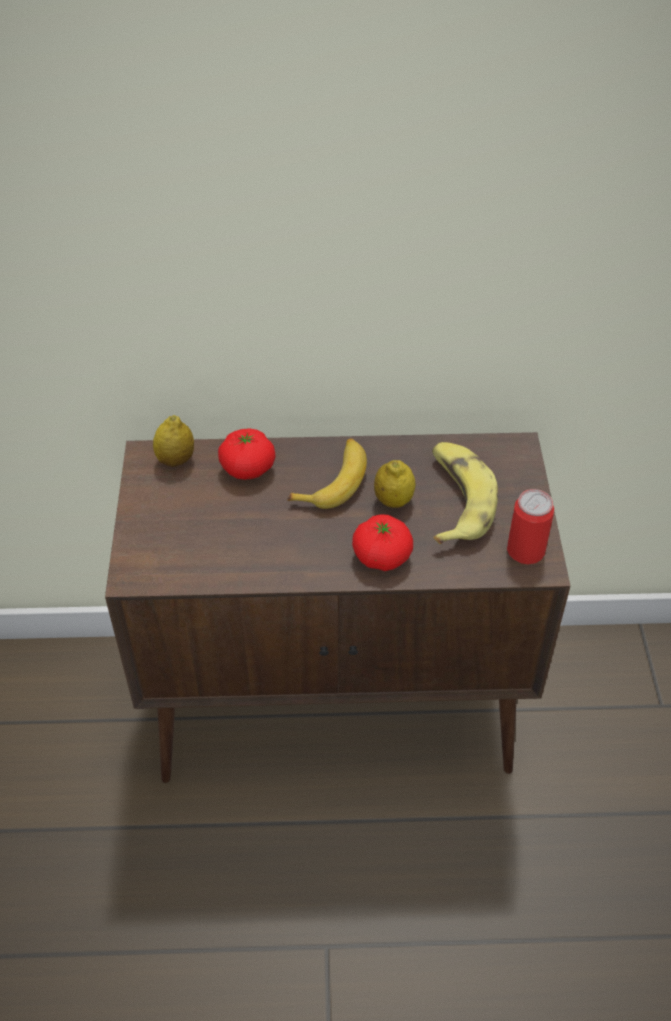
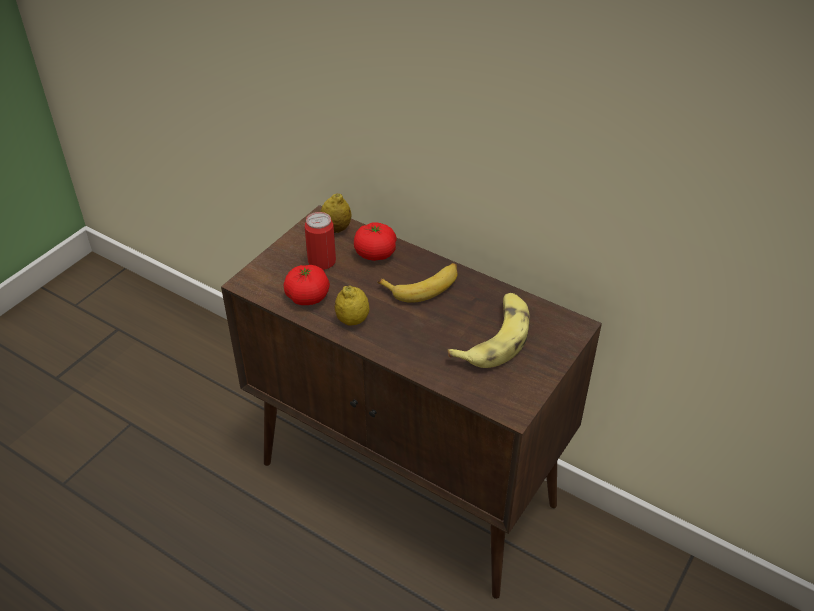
camera: 35 degrees right, 5 degrees down
tomato [352,514,413,571] -> tomato moved to [283,265,330,305]
lemon [374,460,415,508] -> lemon moved to [335,286,369,326]
can [507,489,554,564] -> can moved to [305,212,336,270]

